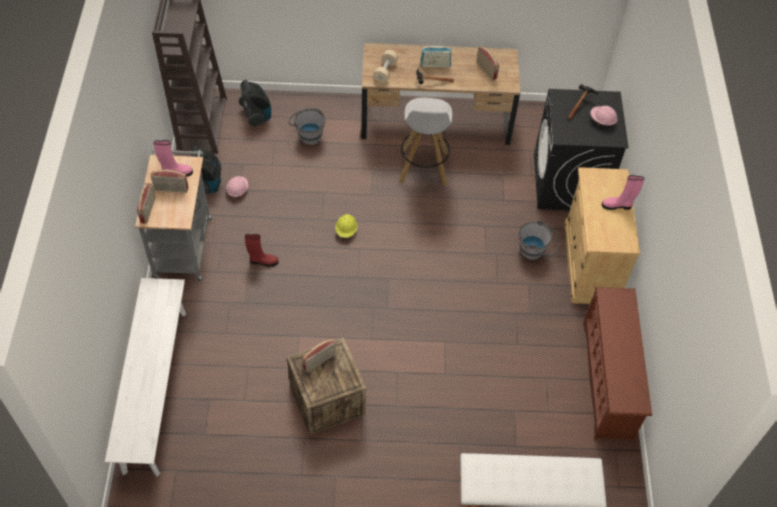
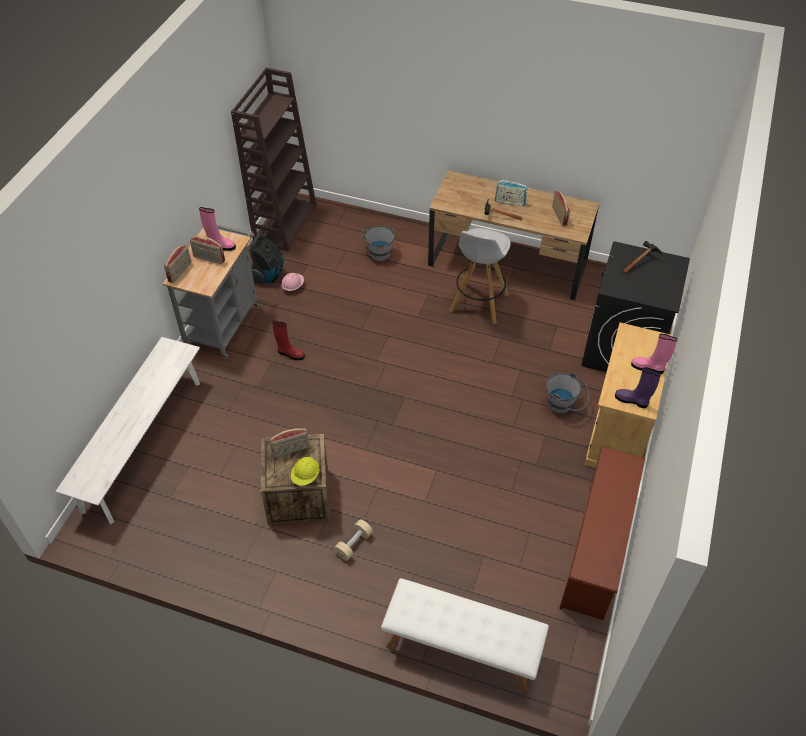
camera: 20 degrees right, 5 degrees down
vacuum cleaner [239,79,271,126] -> none
yellow hard hat [335,214,358,238] -> yellow hard hat moved to [291,457,319,486]
beige dumbbell [373,50,398,83] -> beige dumbbell moved to [334,519,373,561]
pink hard hat [591,106,617,125] -> none
none -> purple boot [615,367,661,408]

